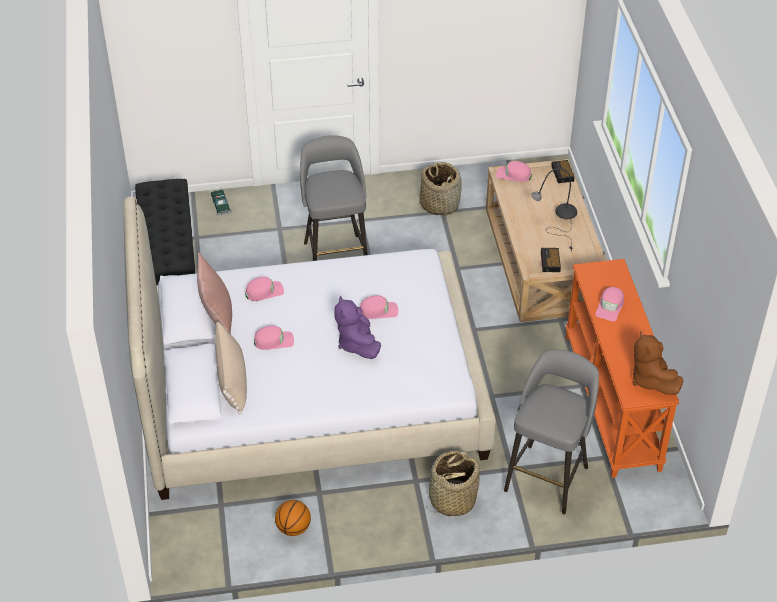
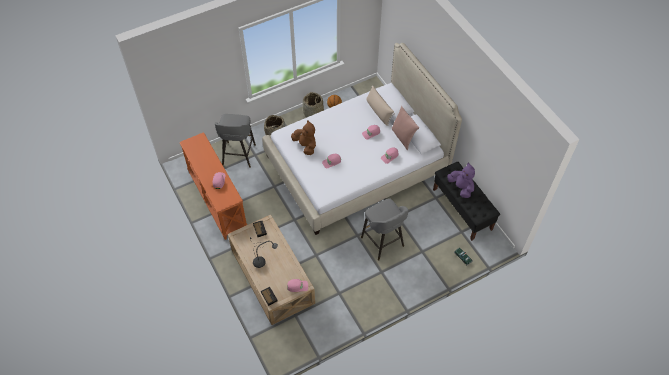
camera: 160 degrees right, 10 degrees up
purple plush toy [334,296,381,359] -> purple plush toy moved to [447,163,475,198]
basket [419,162,462,216] -> basket moved to [302,92,324,118]
brown plush toy [632,331,683,395] -> brown plush toy moved to [291,120,316,155]

